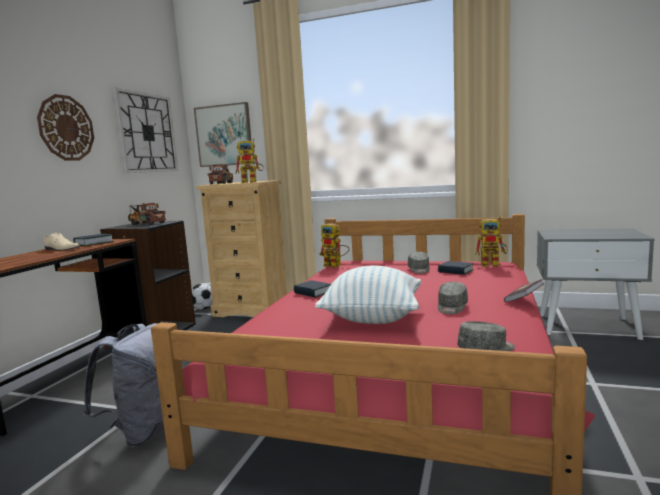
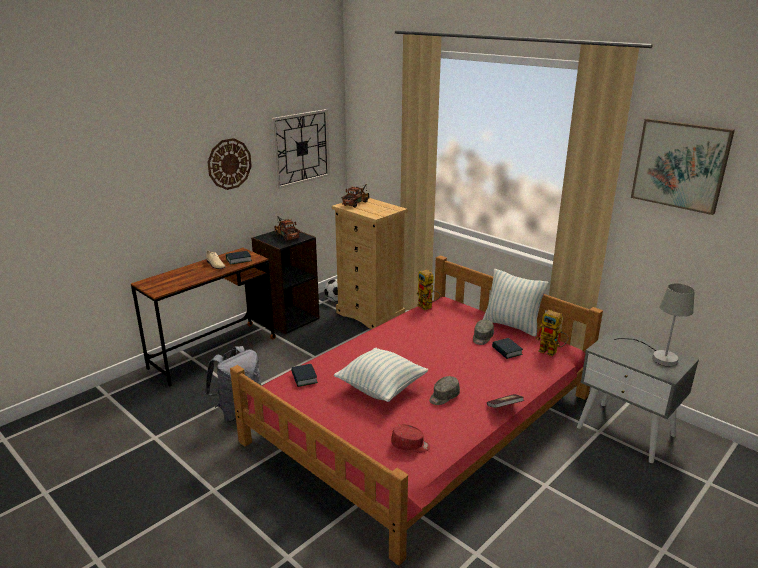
camera: 25 degrees right, 15 degrees up
picture [194,102,253,167] -> picture moved to [631,118,735,215]
toy robot [235,139,264,183] -> none
book [294,280,331,298] -> book moved to [291,364,318,387]
grey cap [458,321,515,351] -> red cap [391,424,431,453]
none -> pillow [483,269,548,337]
none -> grey table lamp [614,283,695,367]

